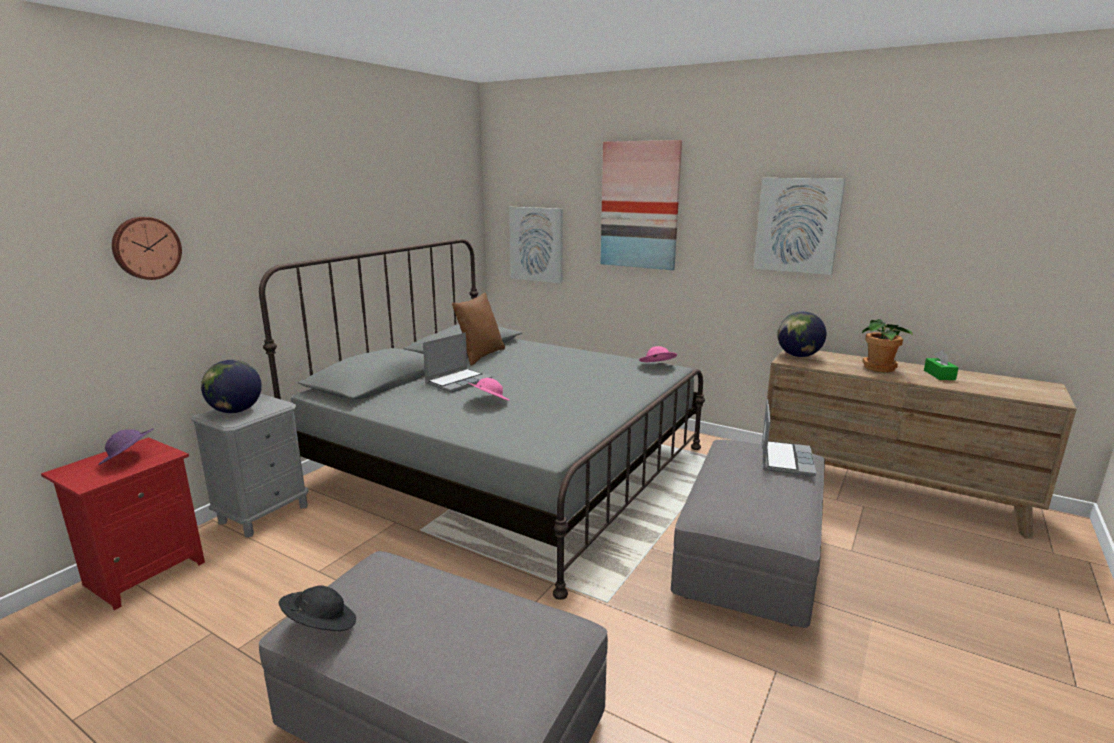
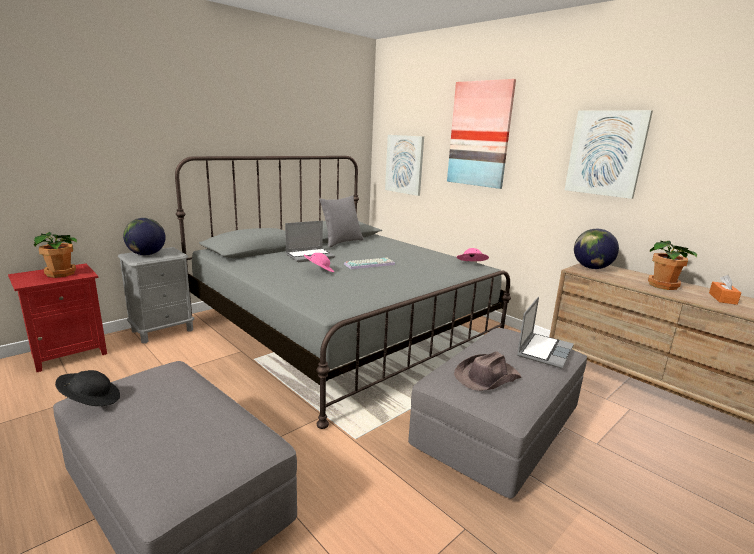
camera: 15 degrees right, 0 degrees up
purple hat [99,428,154,465] -> potted plant [34,232,77,278]
wall clock [112,217,182,280] -> none
brown pillow [452,293,505,366] -> grey pillow [319,196,363,248]
green tissue box [924,350,959,380] -> orange tissue box [709,275,741,305]
none -> keyboard [344,258,395,269]
none -> brown hat [454,351,522,391]

